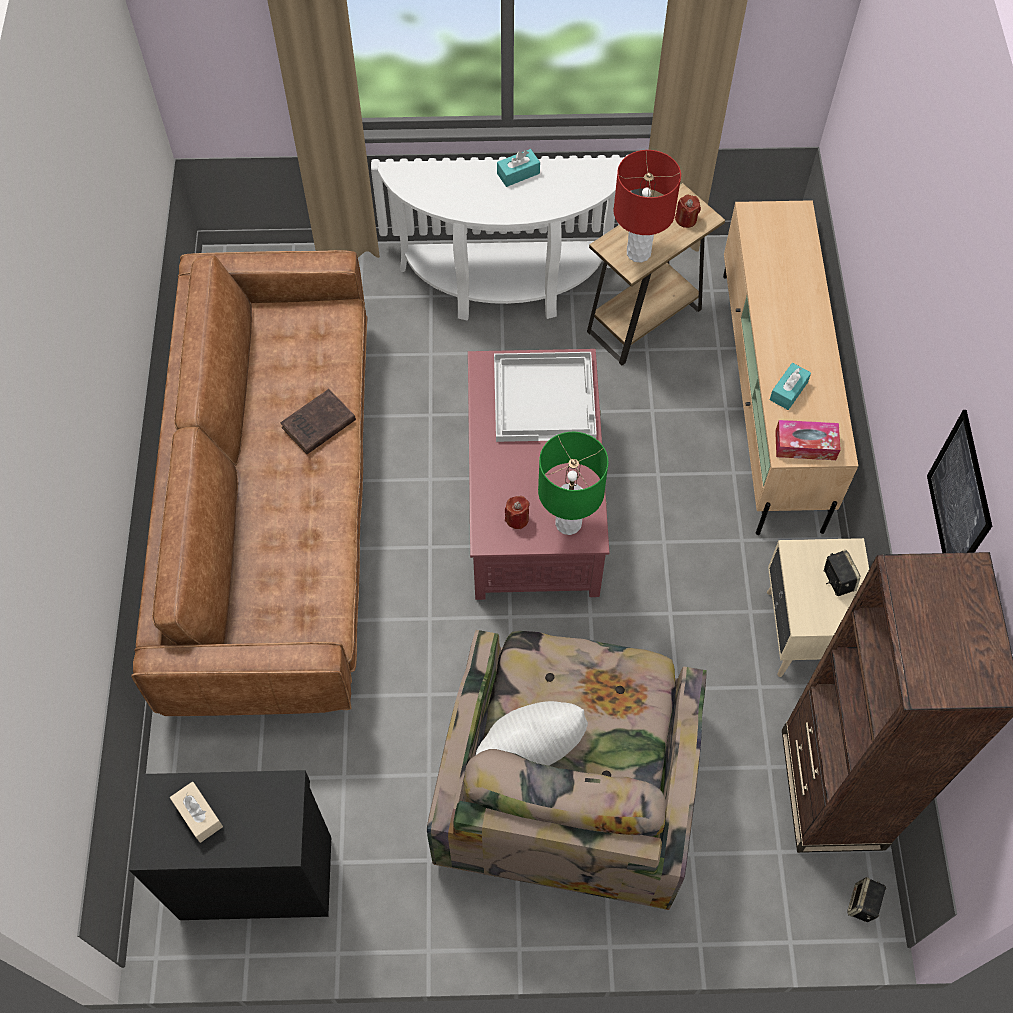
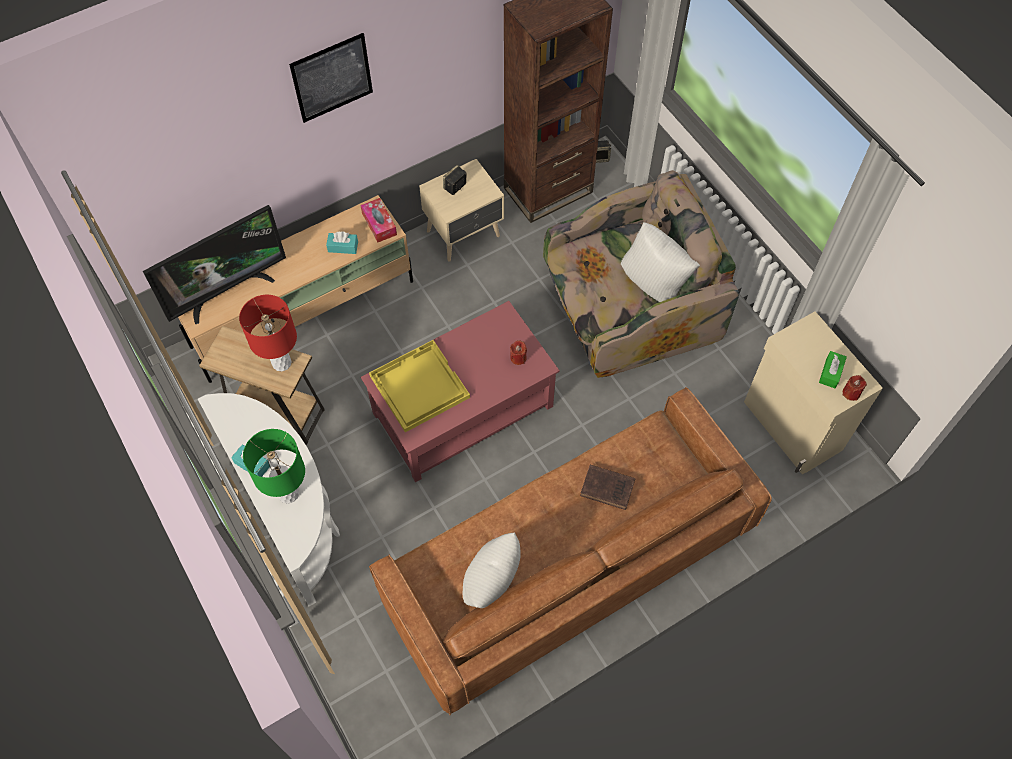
camera: 120 degrees left, 0 degrees up
black cabinet [129,770,331,920] -> beige cabinet [744,311,883,475]
beige tissue box [170,782,223,843] -> green tissue box [819,351,847,388]
brown book [280,389,356,454] -> brown book moved to [580,465,636,510]
white tray [494,352,597,442] -> yellow tray [369,340,470,432]
green table lamp [538,432,608,535] -> green table lamp moved to [243,429,305,503]
red candle [675,194,701,228] -> red candle moved to [843,375,867,401]
picture [927,410,992,553] -> picture moved to [289,33,373,123]
none -> television [143,205,286,324]
none -> white pillow [463,532,521,608]

